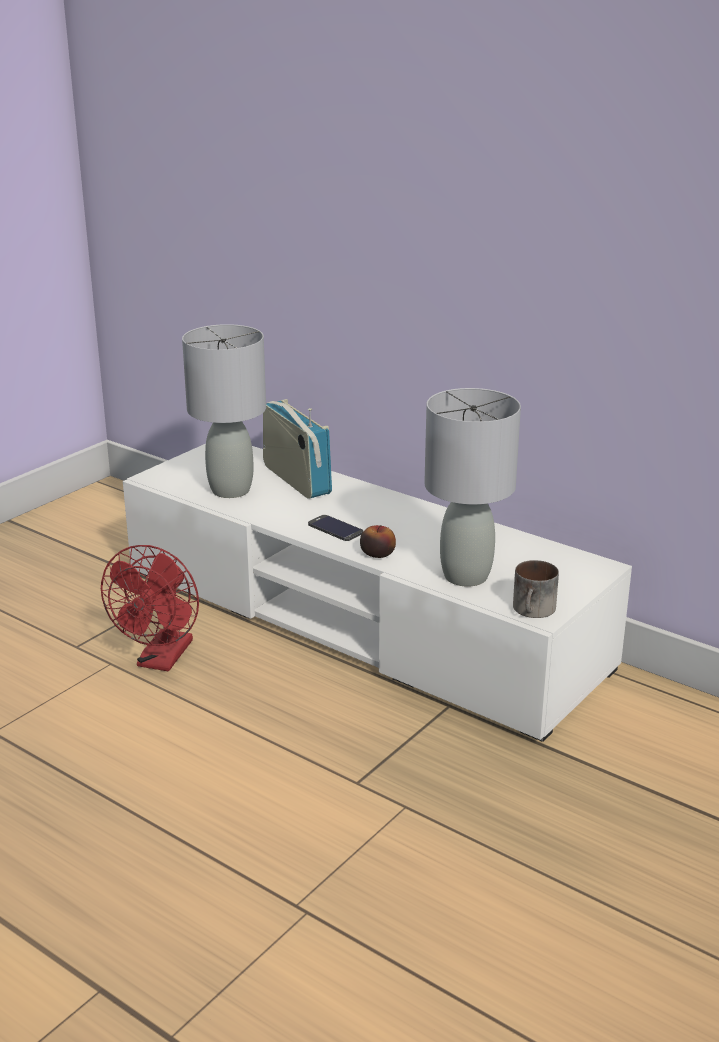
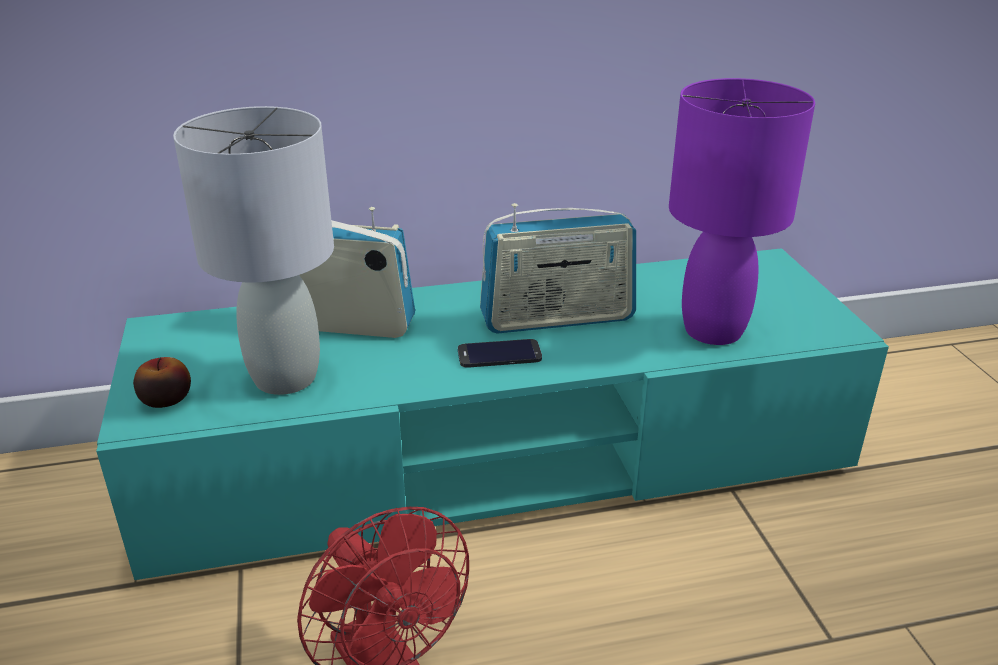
camera: 50 degrees left, 5 degrees up
white tv stand [123,444,632,742] -> turquoise tv stand [96,248,889,580]
apple [360,525,396,558] -> apple moved to [133,357,191,408]
grey table lamp [424,388,521,587] -> purple table lamp [669,78,815,345]
mug [513,560,559,618] -> none
none -> radio [480,203,636,334]

